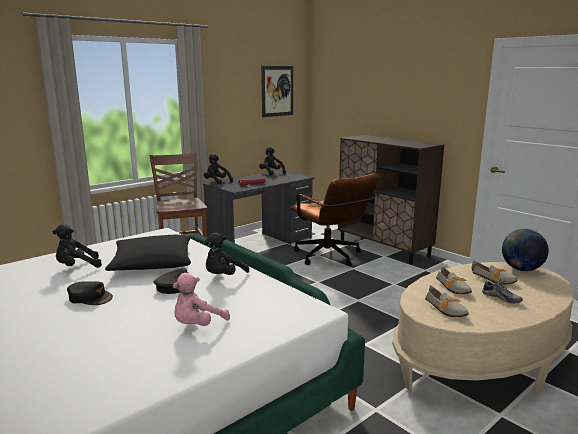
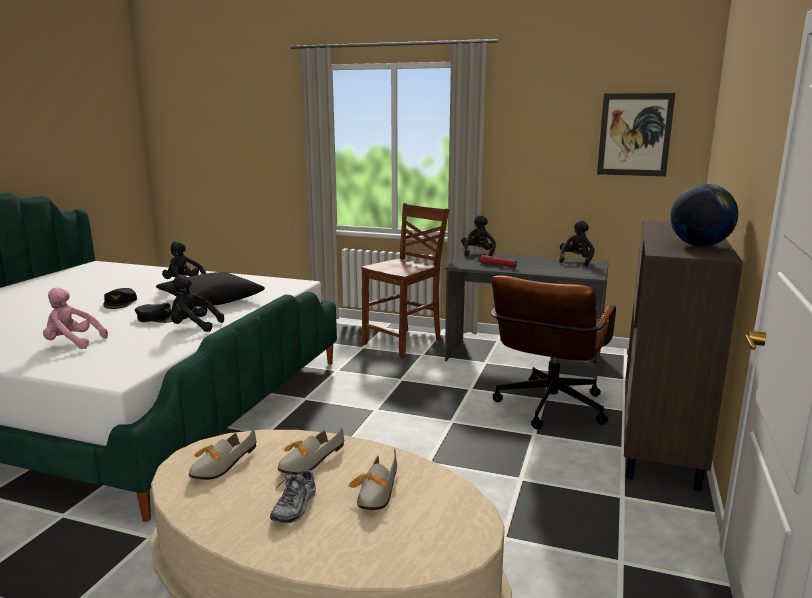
camera: 60 degrees right, 0 degrees up
globe [502,229,549,271] -> globe moved to [670,184,738,247]

